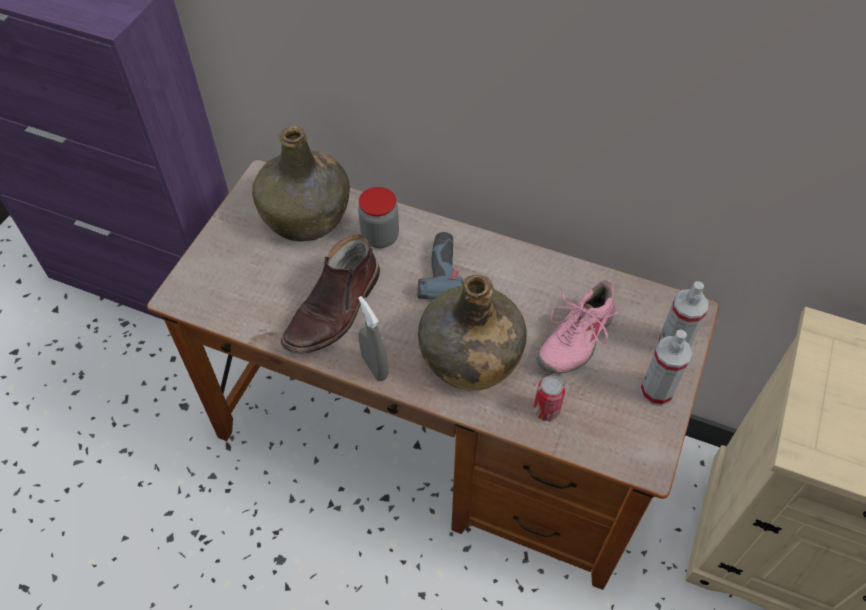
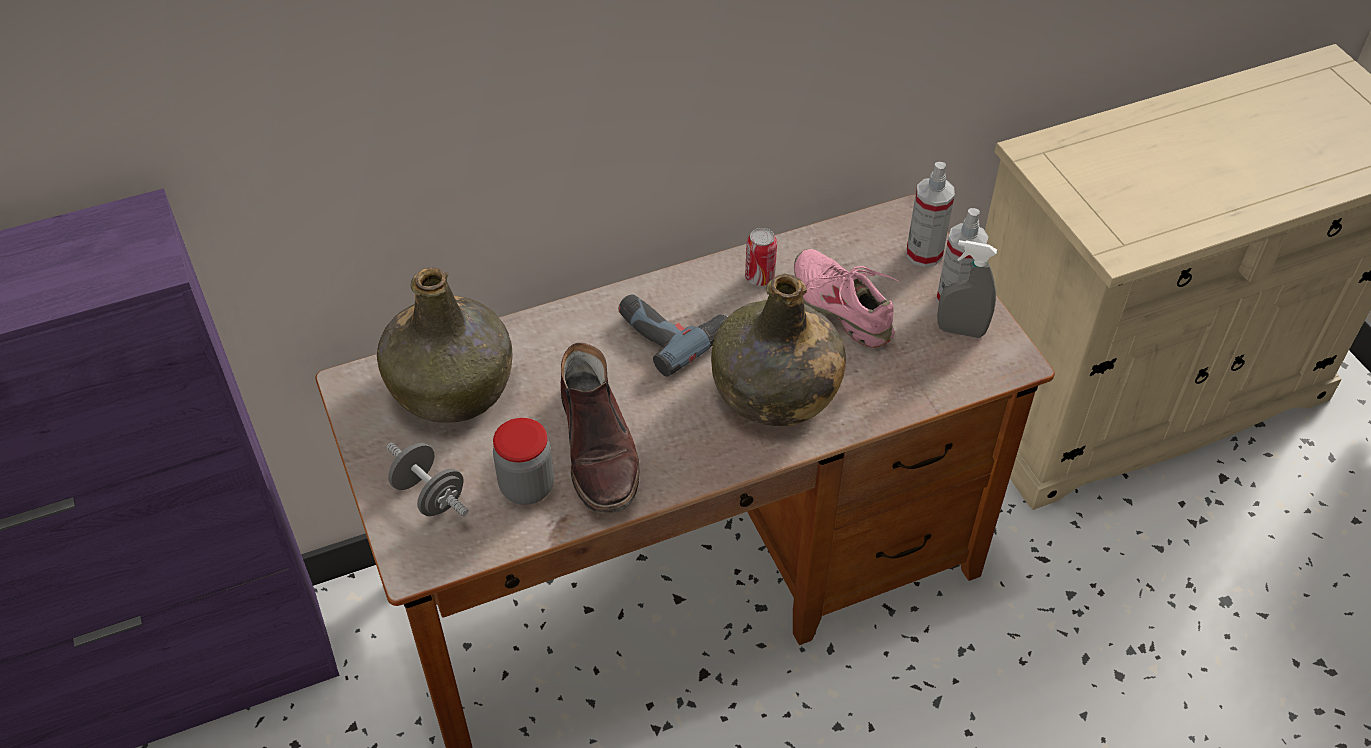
camera: 45 degrees left, 5 degrees down
jar [358,187,399,248] -> jar moved to [493,418,554,505]
grey spray bottle [358,296,388,381] -> grey spray bottle moved to [937,240,997,338]
can [533,375,565,421] -> can moved to [745,228,777,286]
pink shoe [537,280,625,374] -> pink shoe turned 150 degrees clockwise [794,249,899,348]
none -> grey dumbbell [387,443,468,516]

